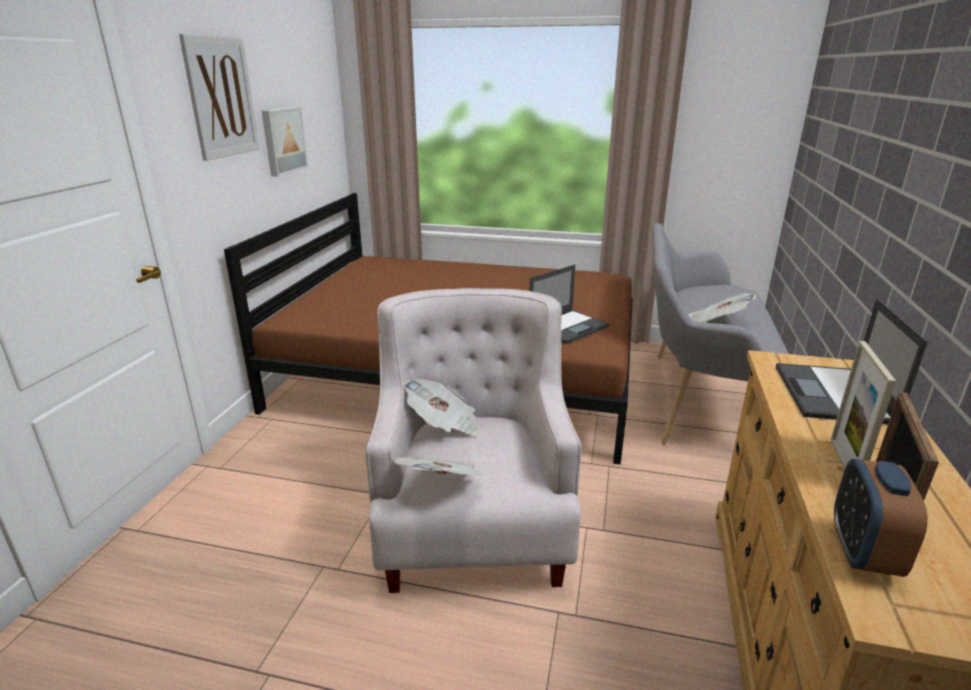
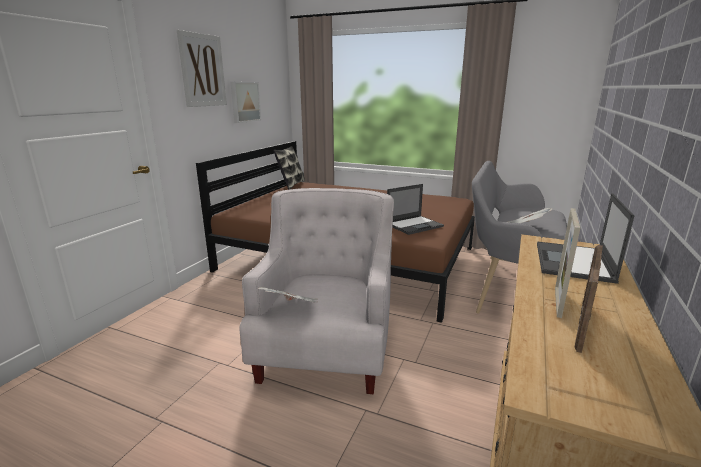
camera: 10 degrees right, 5 degrees down
newspaper [403,379,478,436] -> none
alarm clock [834,459,928,577] -> none
none -> pillow [274,146,305,189]

